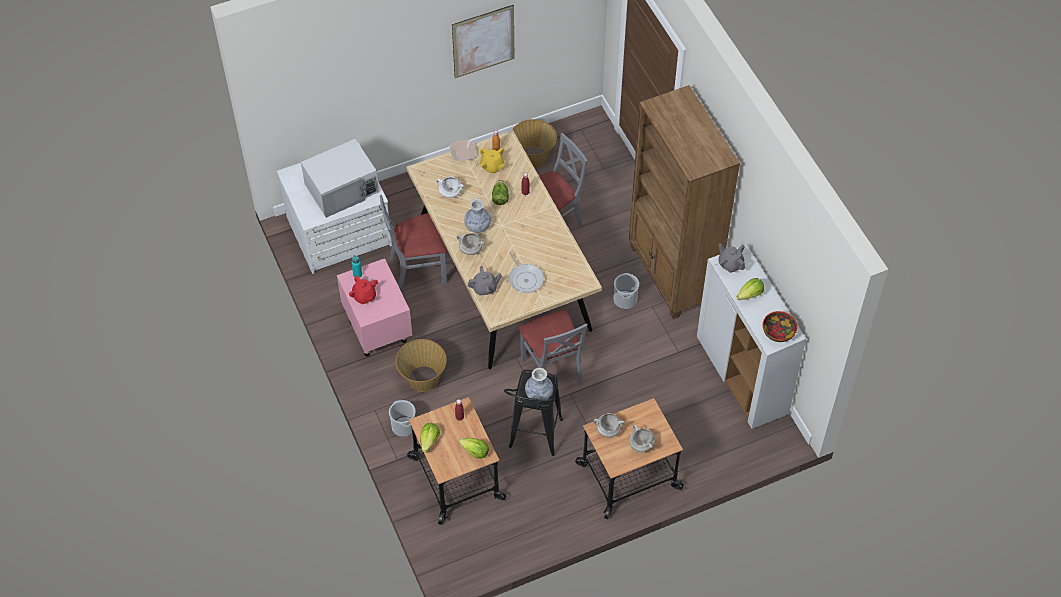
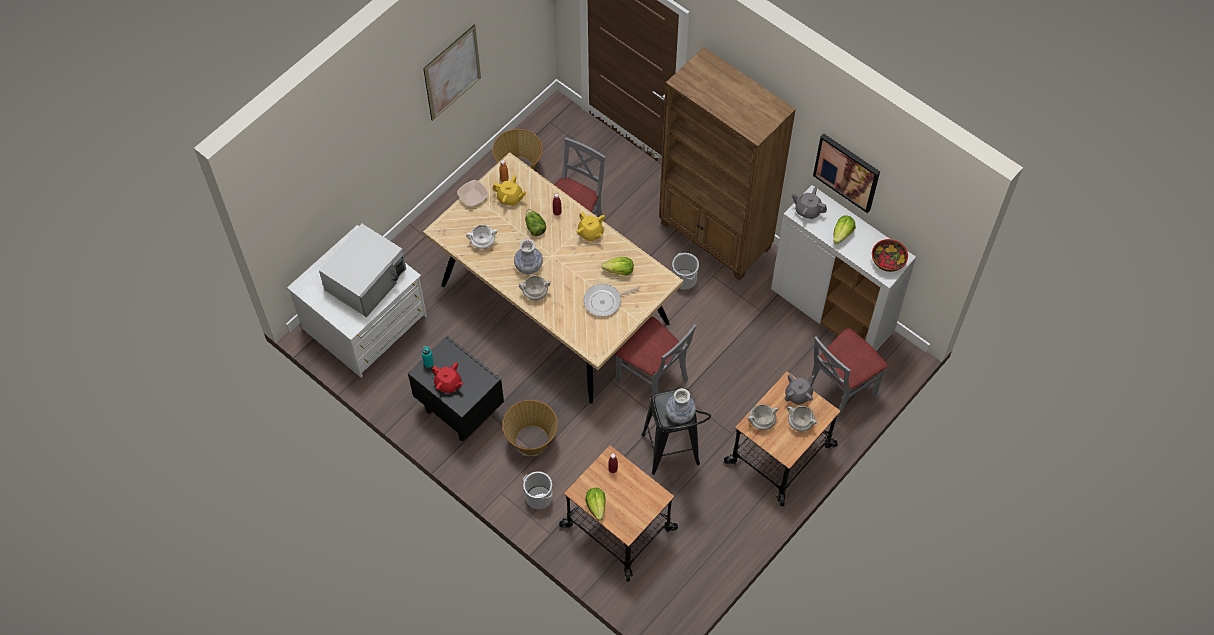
camera: 25 degrees left, 5 degrees up
pink nightstand [337,259,412,356] -> black nightstand [408,336,504,441]
grey chair [380,195,447,290] -> grey chair moved to [811,328,888,423]
lettuce [459,438,489,458] -> lettuce moved to [601,257,634,275]
grey teapot [468,266,502,296] -> grey teapot moved to [784,374,815,405]
frying pan [509,252,544,293] -> frying pan turned 120 degrees clockwise [584,284,640,317]
none -> yellow teapot [576,212,605,242]
none -> picture [813,134,880,213]

